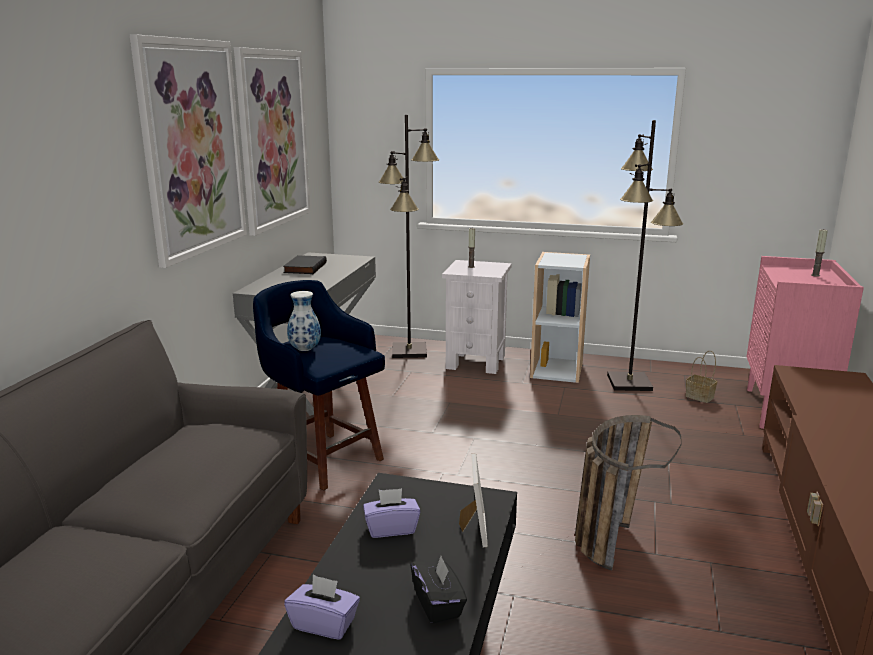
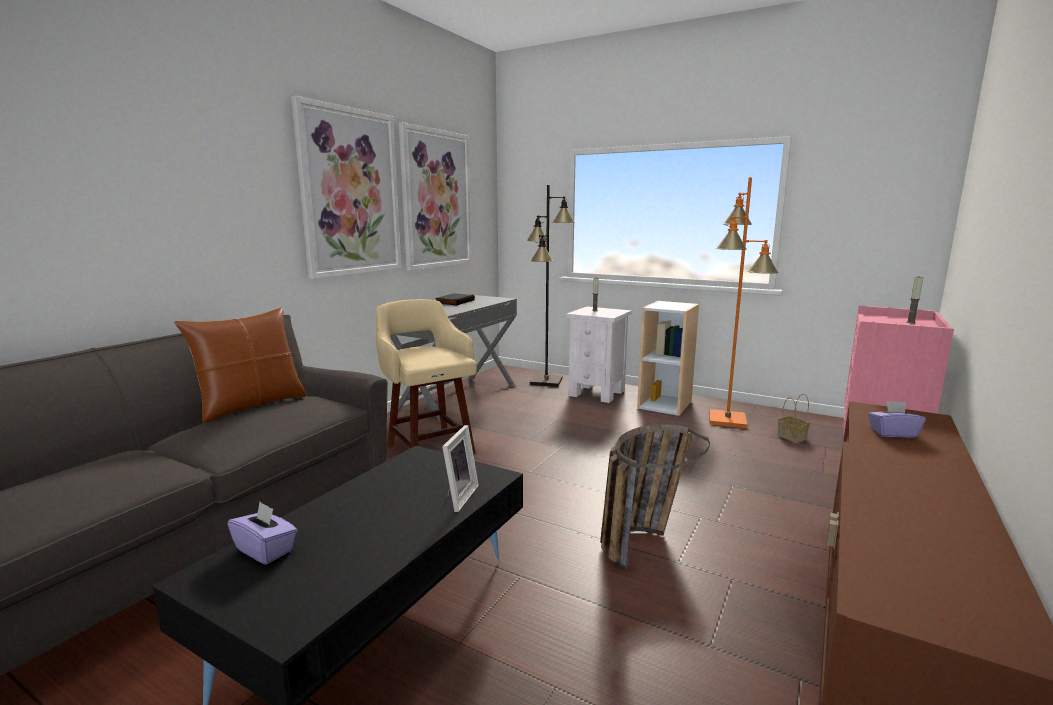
camera: 15 degrees right, 5 degrees down
blue stool [253,280,385,491] -> beige stool [376,299,477,455]
vase [287,291,321,351] -> none
purple tissue box [363,488,420,538] -> purple tissue box moved to [868,401,926,438]
black tissue box [411,555,467,624] -> none
black floor lamp [607,120,683,391] -> orange floor lamp [709,177,779,428]
none -> brown pillow [174,307,306,423]

